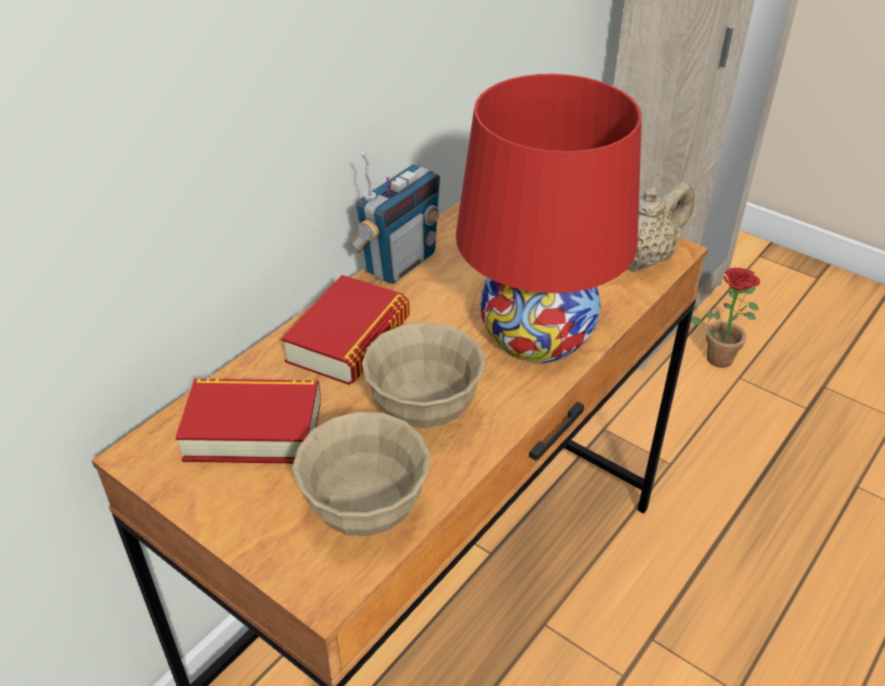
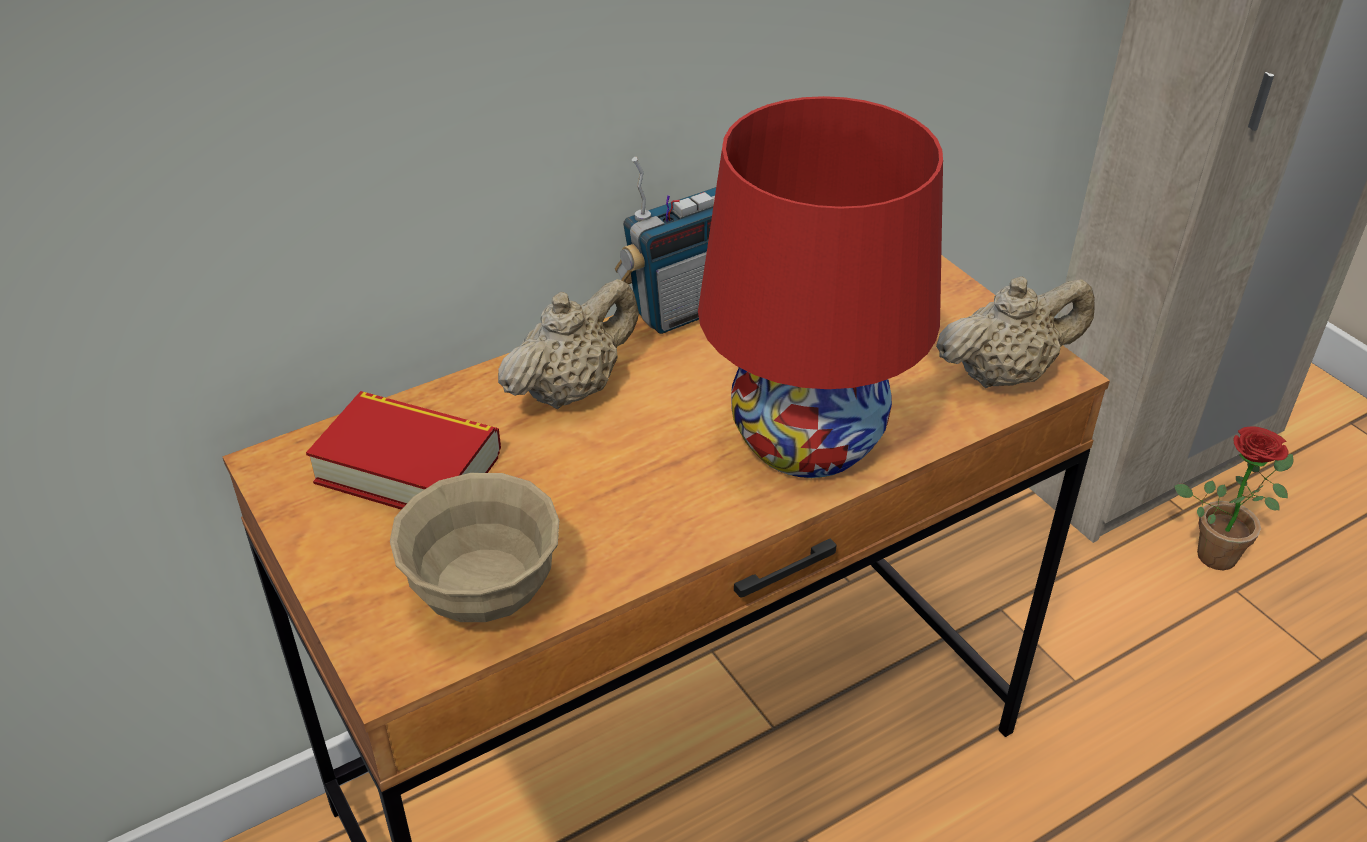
camera: 20 degrees right, 0 degrees up
book [281,275,409,385] -> beige teapot [498,279,639,409]
beige bowl [362,322,486,428] -> none

